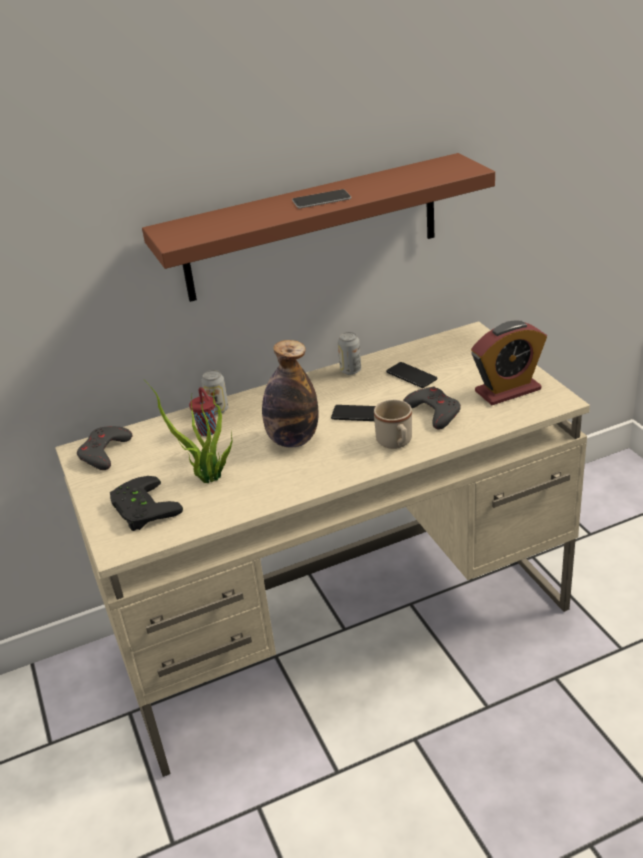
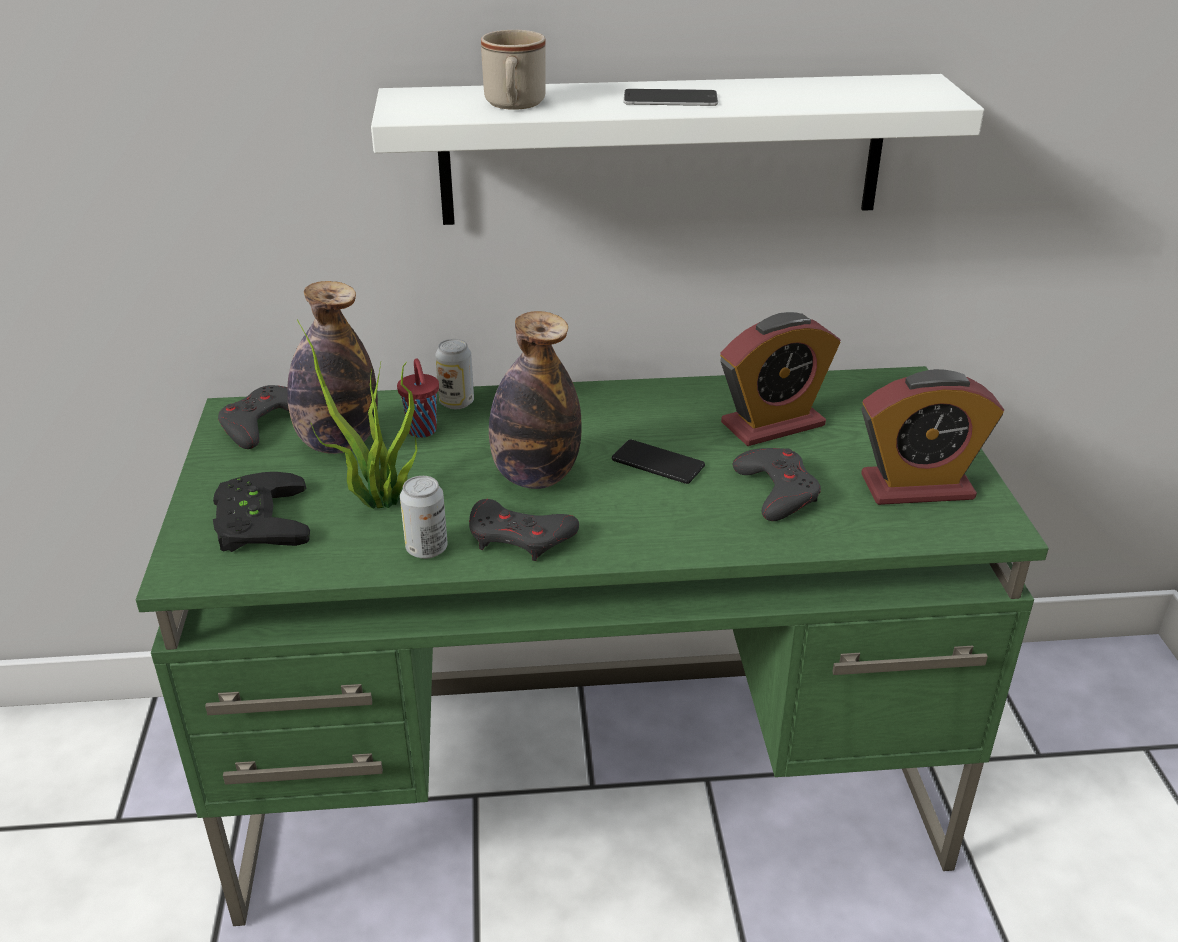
camera: 15 degrees right, 0 degrees up
beige desk [55,321,590,777] -> green desk [136,366,1049,926]
brown shelf [142,153,495,302] -> white shelf [371,74,984,225]
can [338,332,361,375] -> can moved to [400,476,448,559]
beige mug [374,400,412,449] -> beige mug moved to [481,30,546,110]
phone [386,362,437,388] -> alarm clock [720,312,841,446]
none -> bottle [287,281,378,454]
none -> grey game controller [469,499,579,561]

